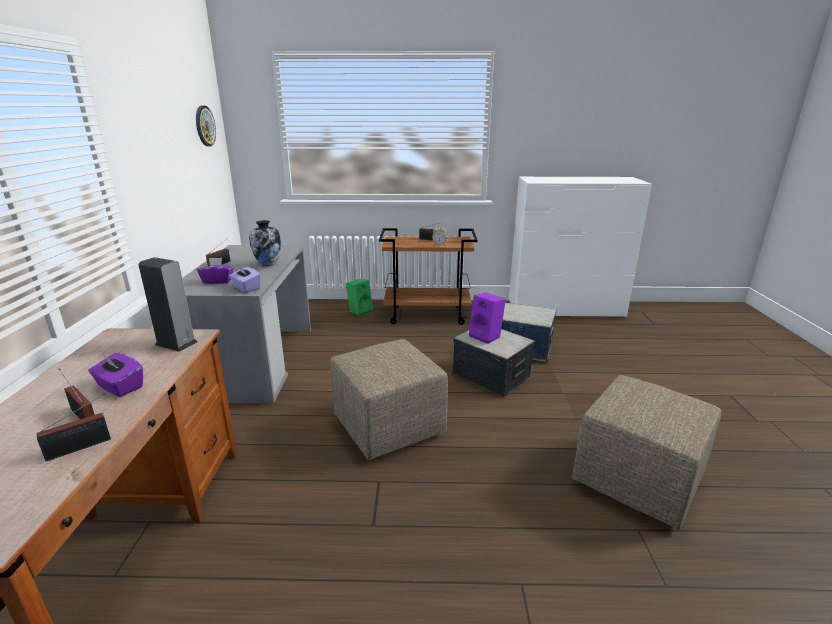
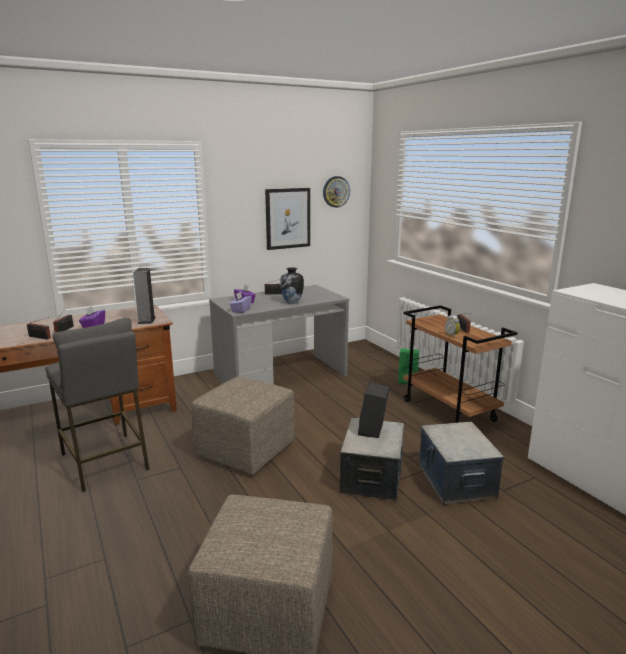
camera: 60 degrees right, 5 degrees down
purple speaker [469,293,506,344] -> black speaker [358,382,390,438]
none -> grey stool [45,318,150,492]
none -> picture [265,188,310,250]

